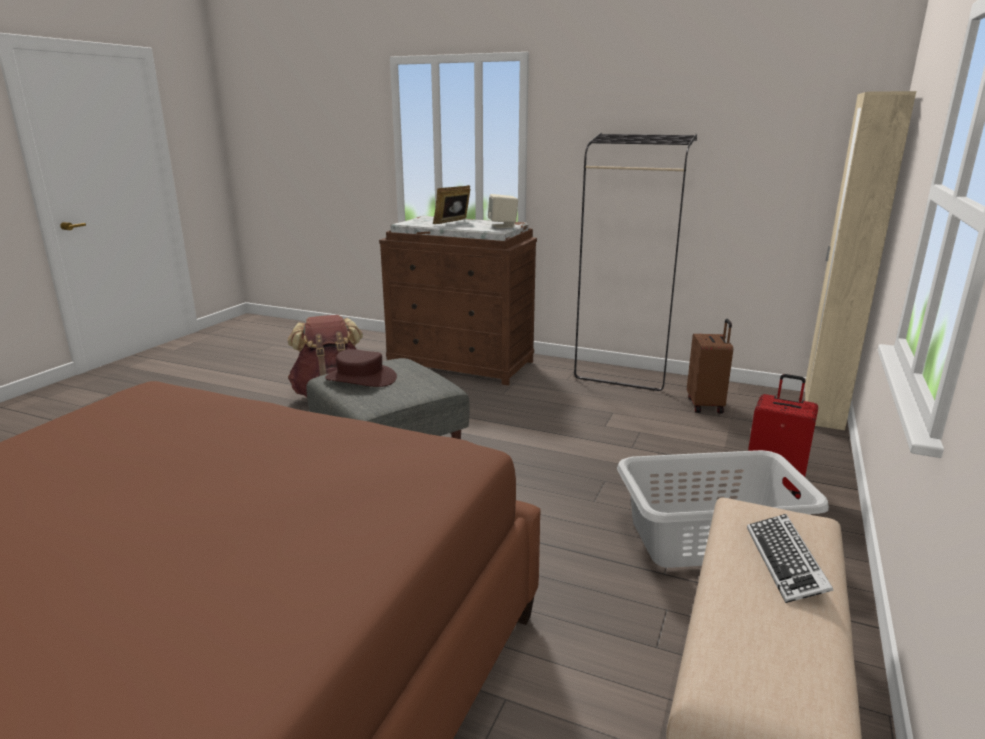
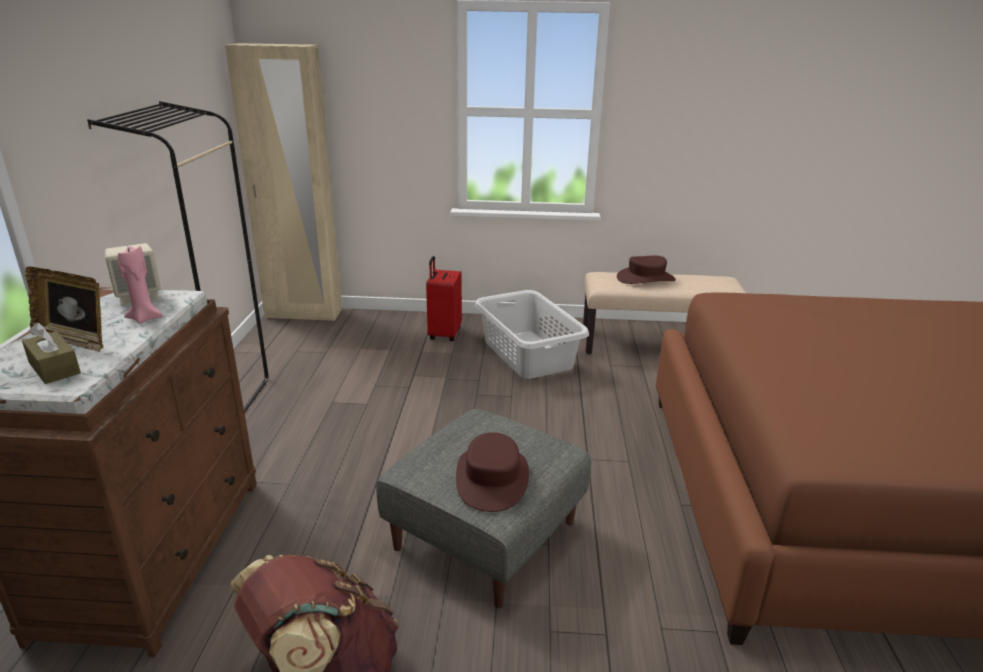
camera: 110 degrees left, 5 degrees up
brown suitcase [687,319,733,414] -> none
keyboard [747,514,833,603] -> brown hat [617,256,676,284]
none -> brown tissue box [22,323,81,384]
none -> pink candle [118,246,163,324]

